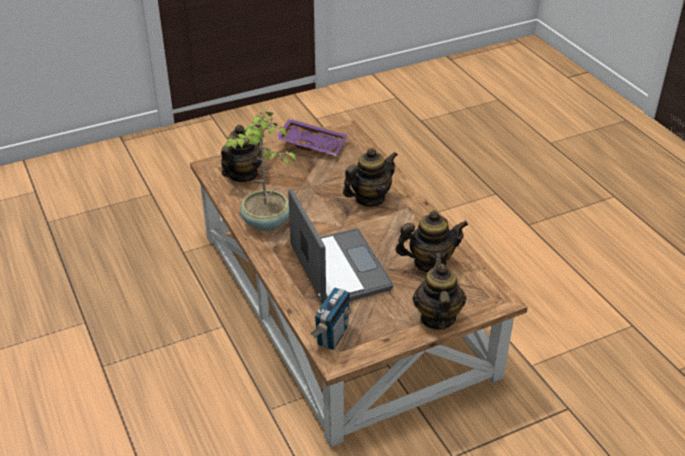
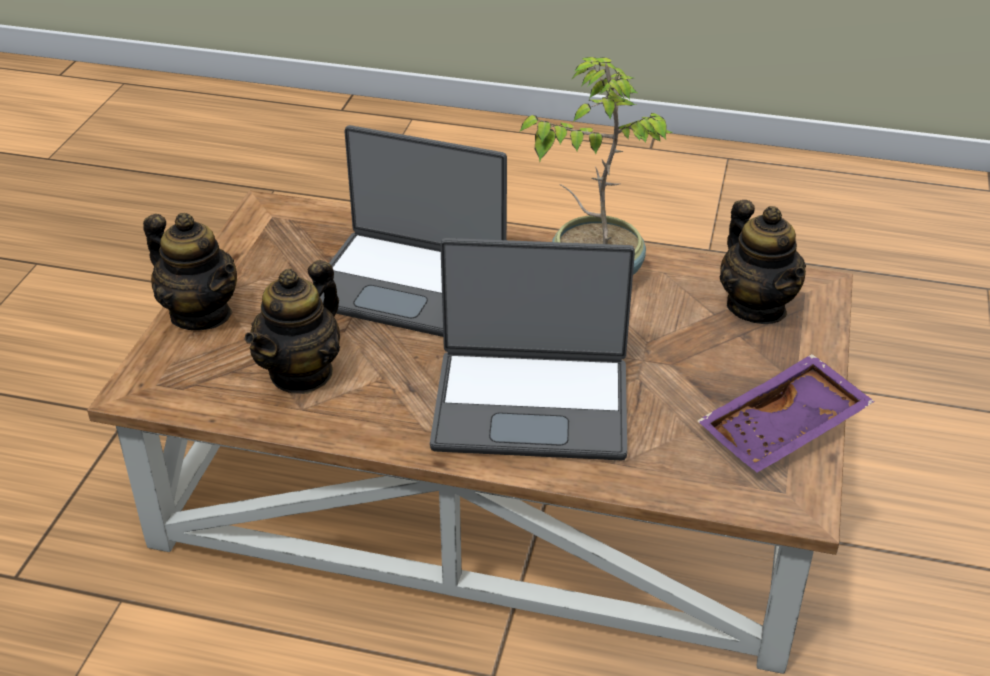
camera: 130 degrees right, 0 degrees up
radio [310,288,351,350] -> none
teapot [343,148,398,206] -> laptop [430,238,635,460]

